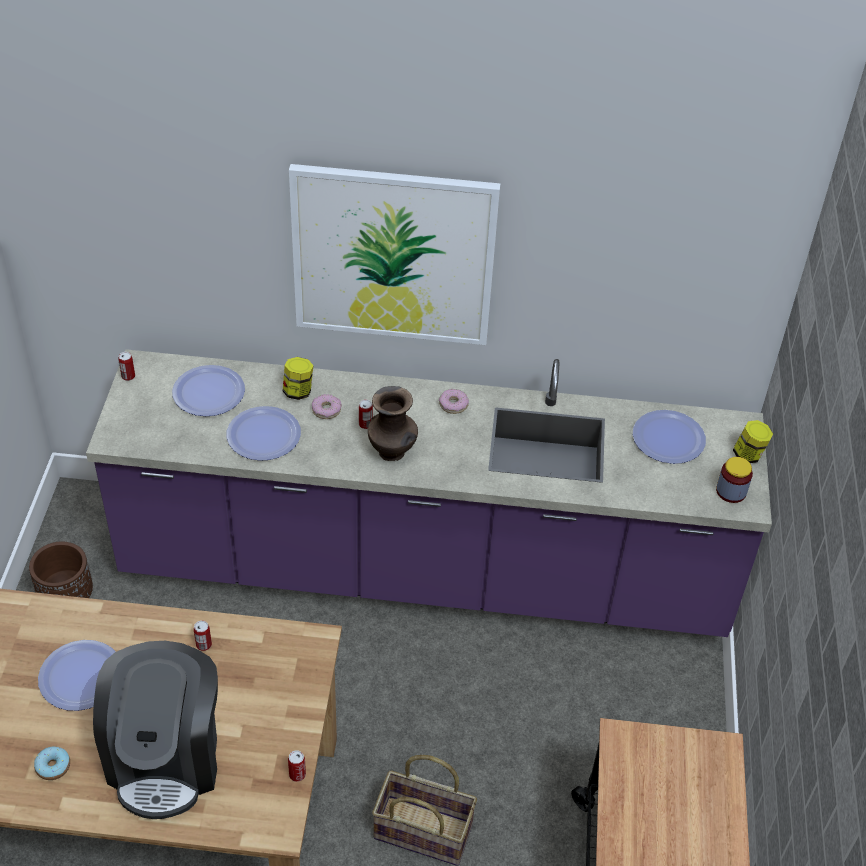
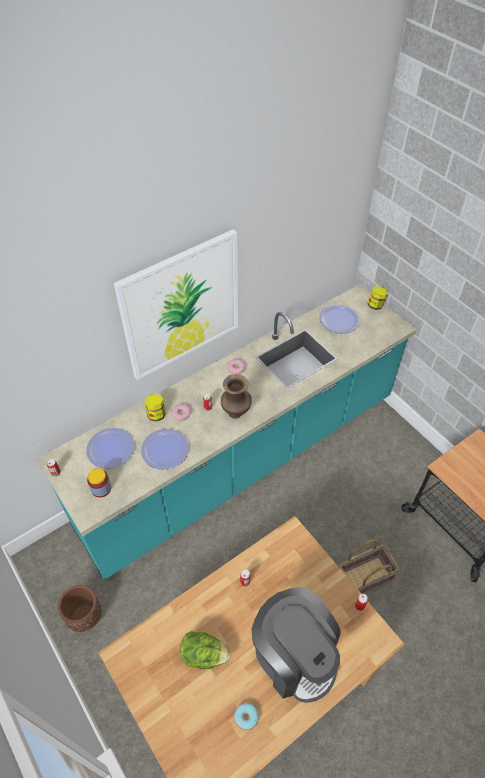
camera: 40 degrees left, 5 degrees up
plate [38,640,116,711] -> lettuce [180,631,231,669]
purple counter [86,349,772,637] -> turquoise counter [36,284,417,580]
jar [716,457,753,503] -> jar moved to [87,468,111,497]

